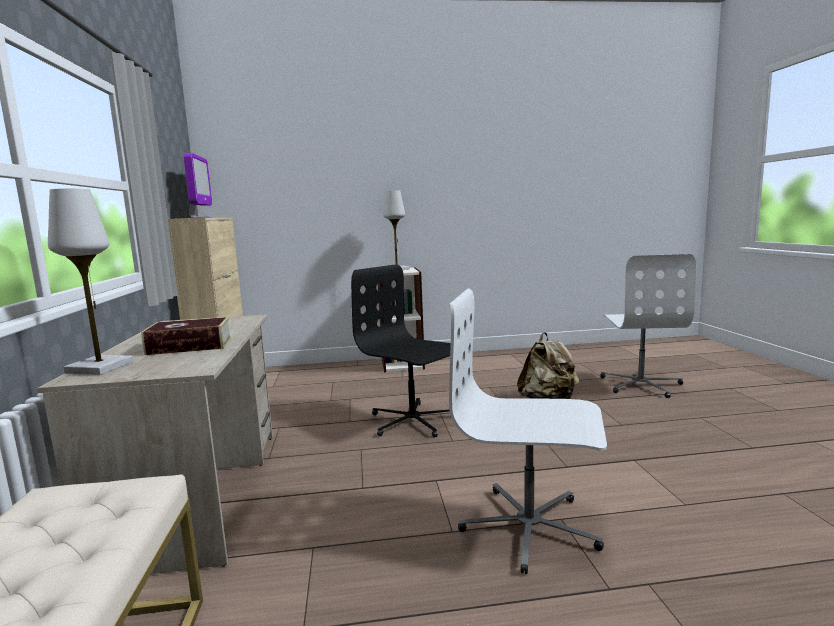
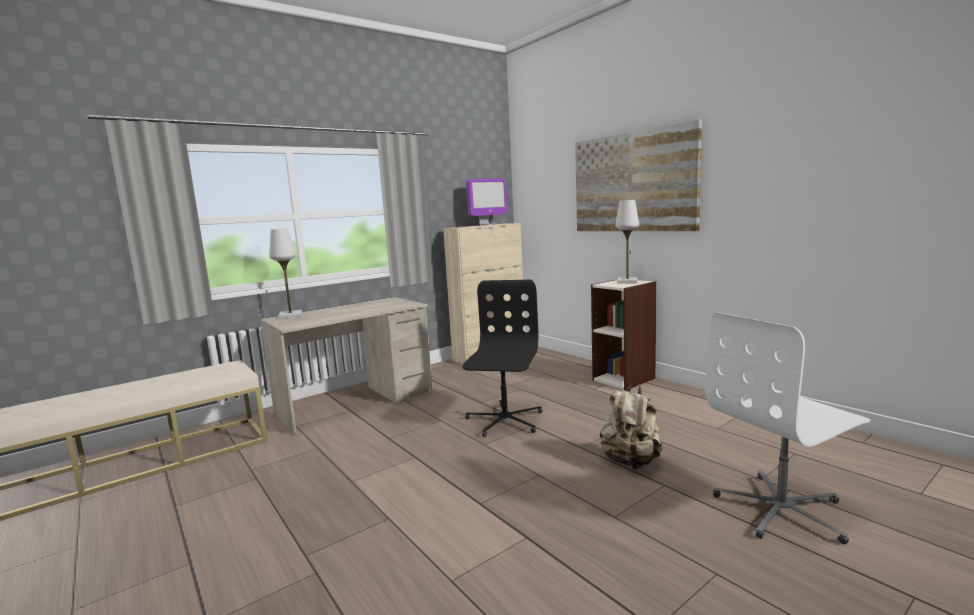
camera: 60 degrees right, 0 degrees up
book [141,317,232,355] -> none
white office chair [449,288,607,574] -> none
none -> picture [575,120,702,231]

